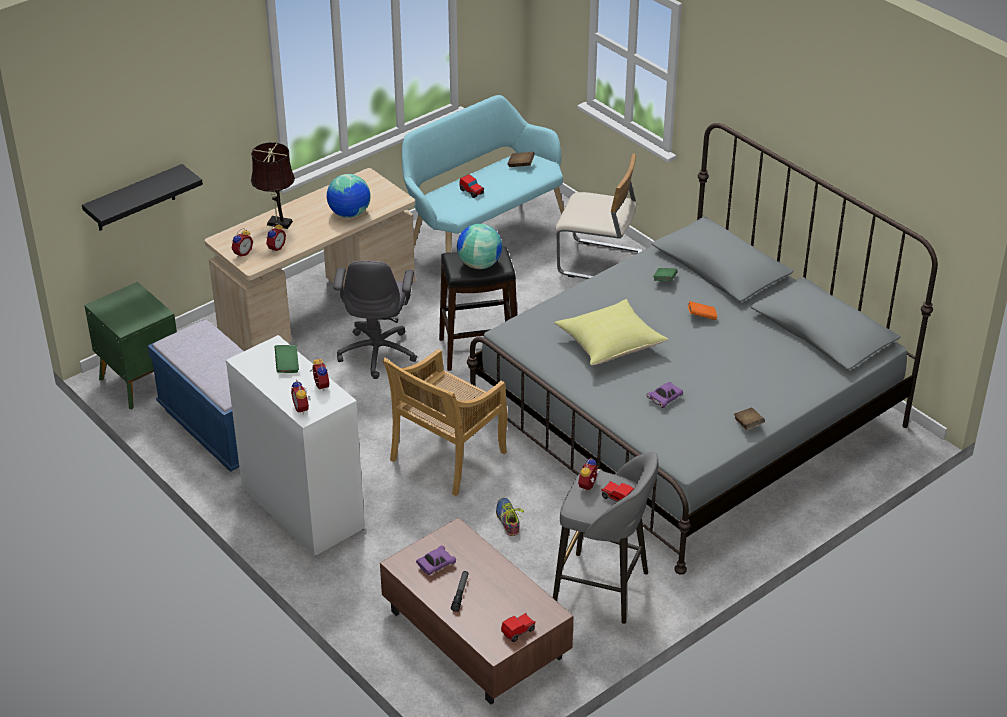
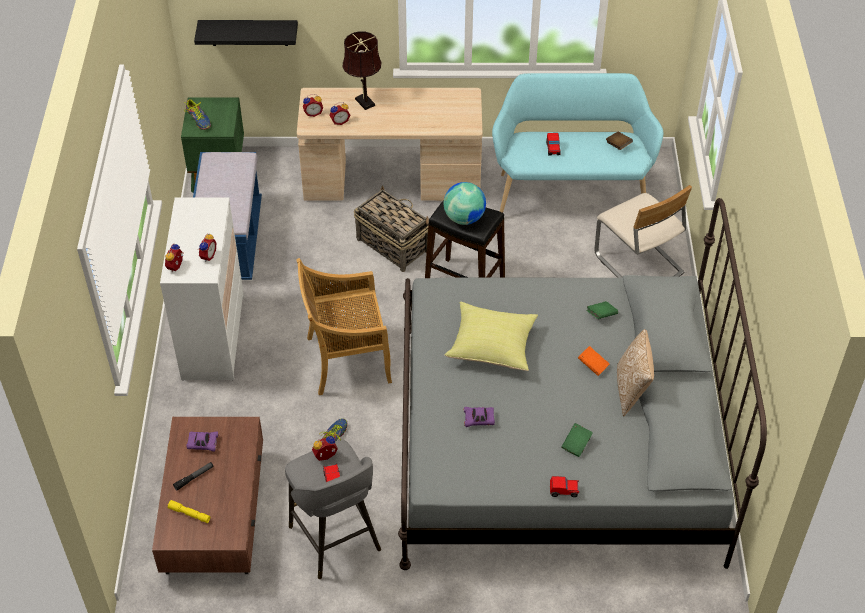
camera: 40 degrees right, 10 degrees up
green book [274,345,299,373] -> green book moved to [561,423,593,457]
globe [327,174,371,218] -> none
grey office chair [333,261,417,379] -> basket [354,185,429,272]
toy car [501,613,535,642] -> toy car moved to [550,476,579,497]
brown book [734,408,765,430] -> none
none -> yellow flashlight [167,500,210,523]
none -> shoe [184,99,211,130]
none -> pillow [617,329,654,416]

